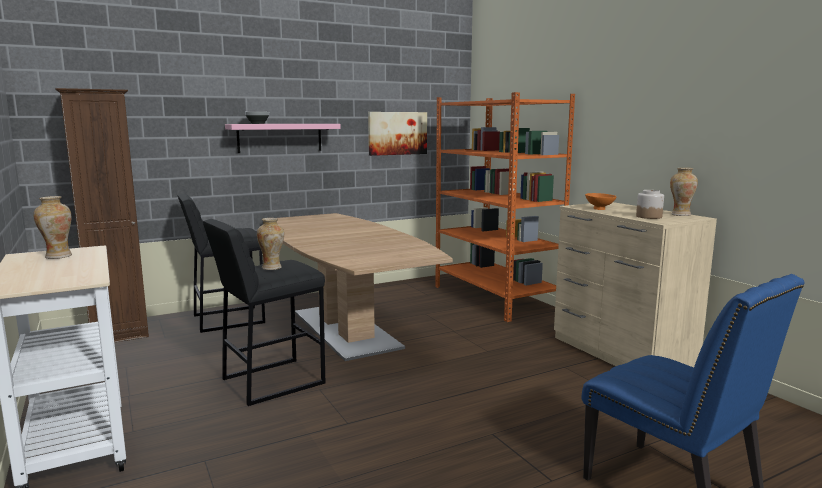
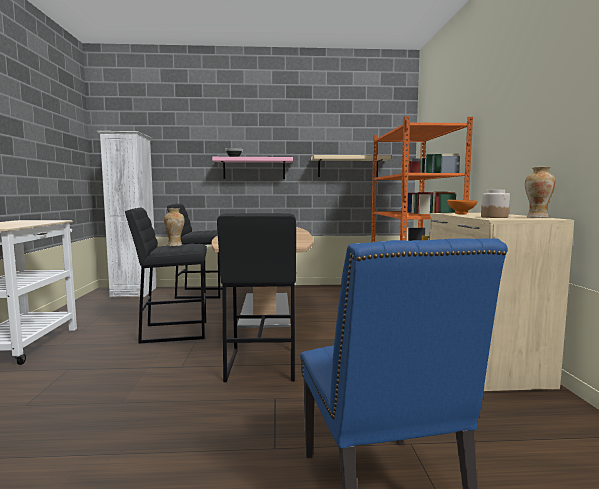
camera: 25 degrees right, 5 degrees down
vase [33,196,72,259] -> none
brown cabinet [55,88,149,343] -> white cabinet [97,131,157,297]
picture [368,112,427,156] -> beige shelf [311,155,392,177]
none -> black stool [217,213,296,382]

